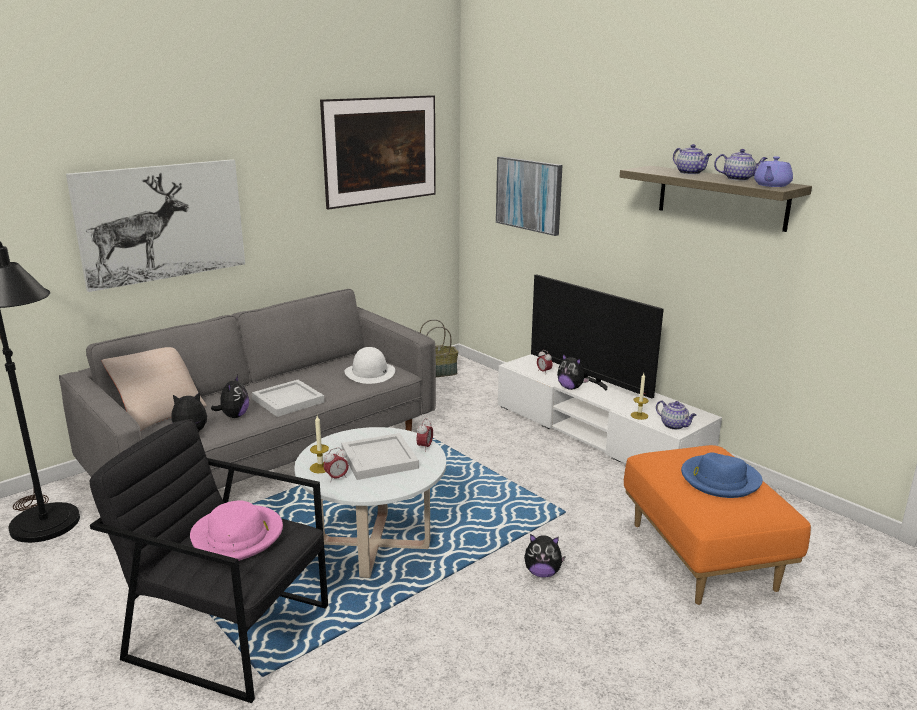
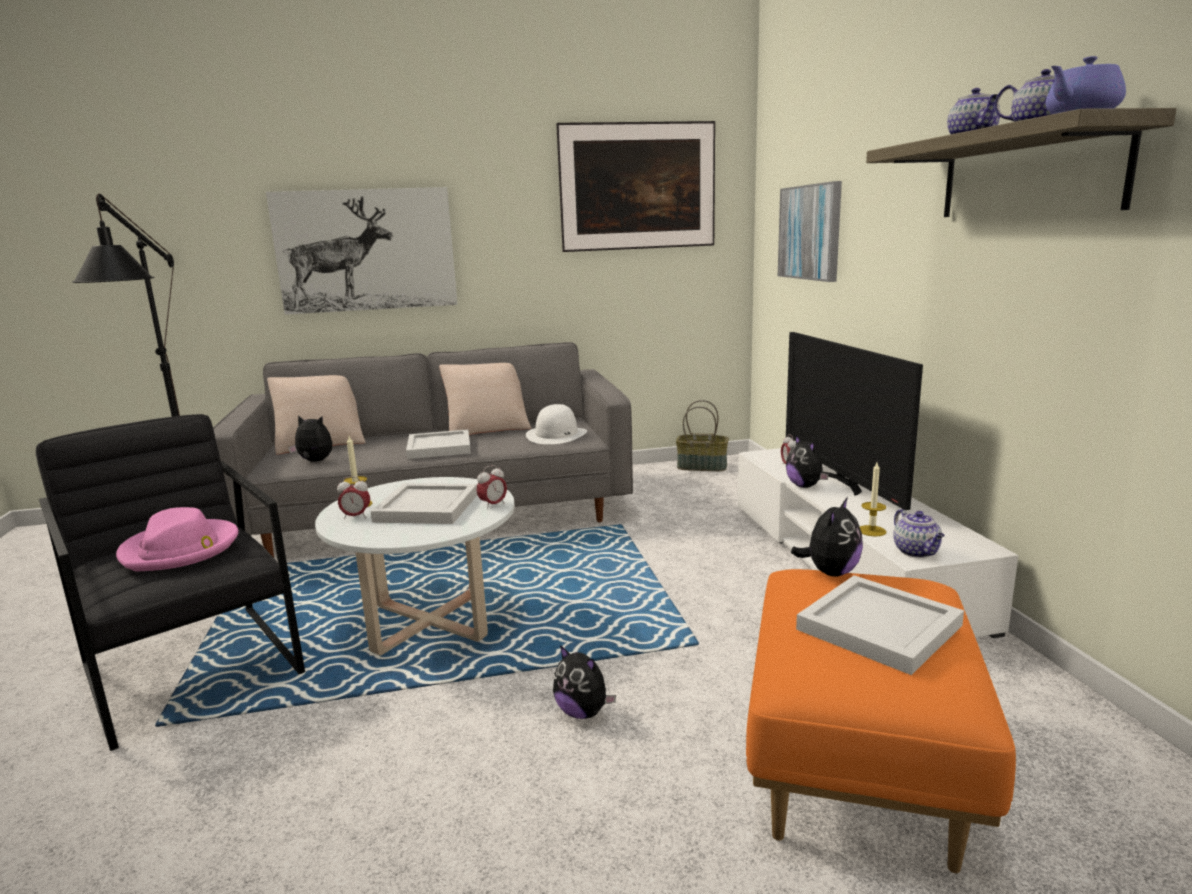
camera: 30 degrees right, 5 degrees down
plush toy [211,375,249,418] -> plush toy moved to [791,497,863,577]
blue hat [681,453,763,498] -> white tray [796,575,964,675]
none -> beige pillow [439,363,531,435]

